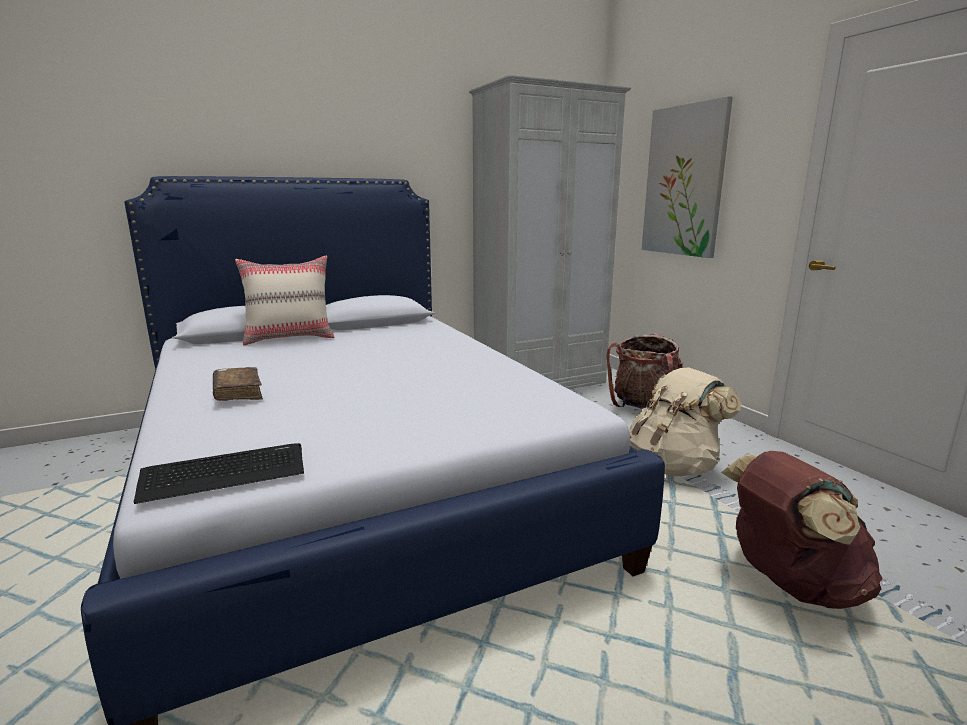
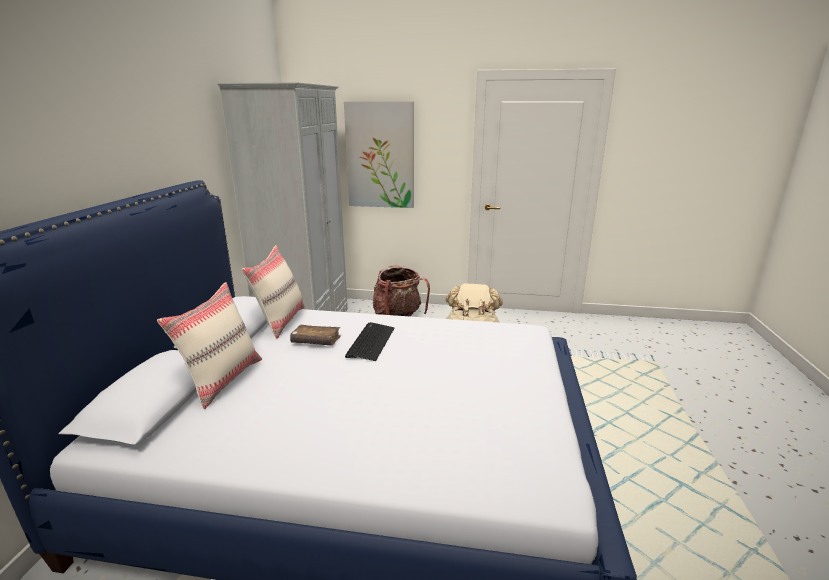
camera: 55 degrees left, 5 degrees up
keyboard [134,443,304,504] -> keyboard moved to [345,322,394,361]
brown book [213,367,263,401] -> brown book moved to [290,325,341,346]
brown backpack [721,451,882,609] -> none
none -> beige pillow [242,245,305,339]

